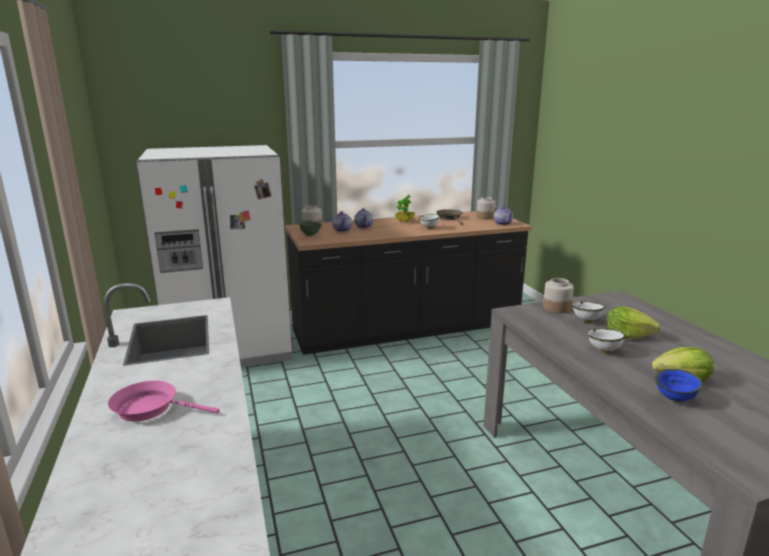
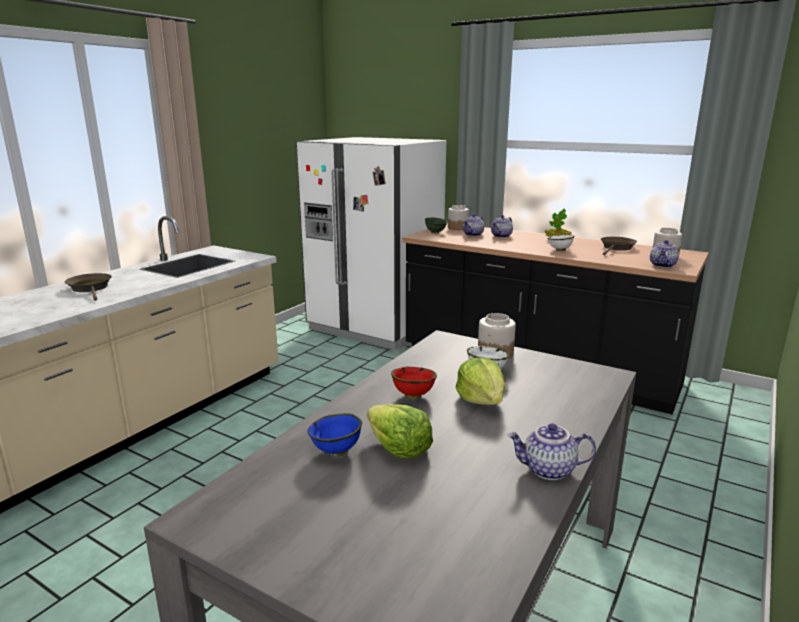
camera: 50 degrees right, 0 degrees up
pink frying pan [108,381,219,421] -> brown frying pan [65,273,112,301]
white bowl [587,328,626,354] -> red bowl [391,367,437,399]
none -> teapot [507,423,596,480]

